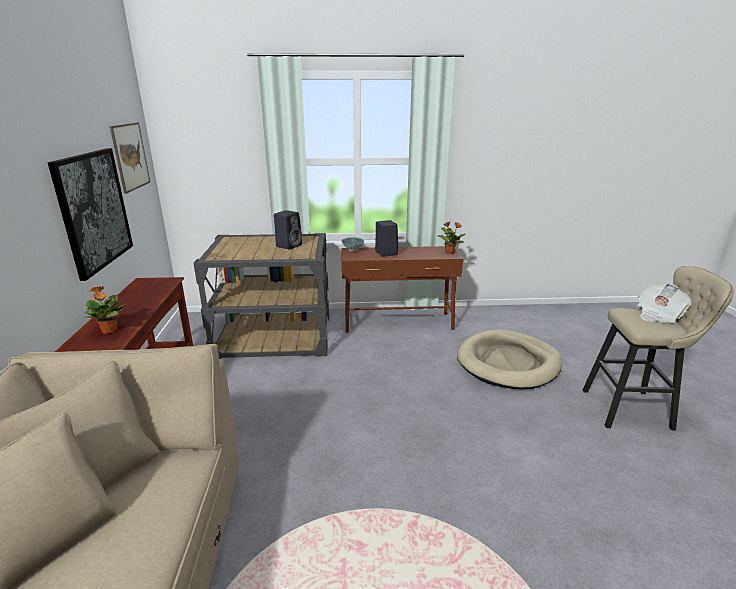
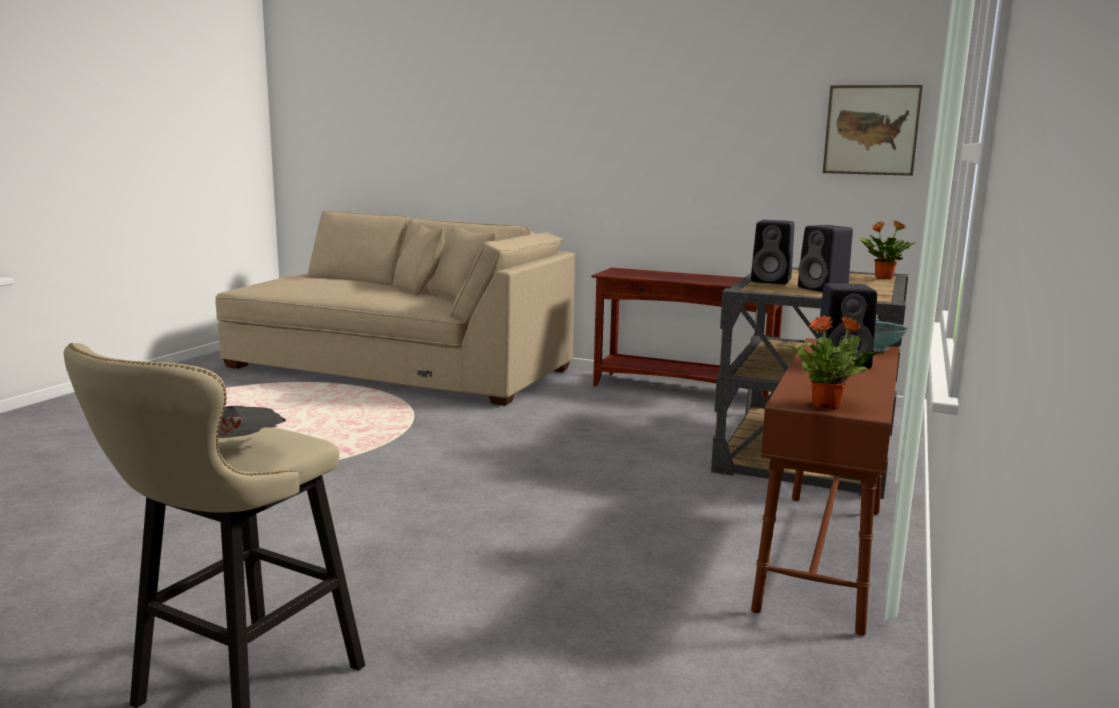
camera: 115 degrees right, 10 degrees down
picture [48,148,133,281] -> none
potted plant [84,286,126,334] -> potted plant moved to [860,221,915,279]
beige dog bed [457,330,562,389] -> none
none -> black speaker [751,220,795,284]

